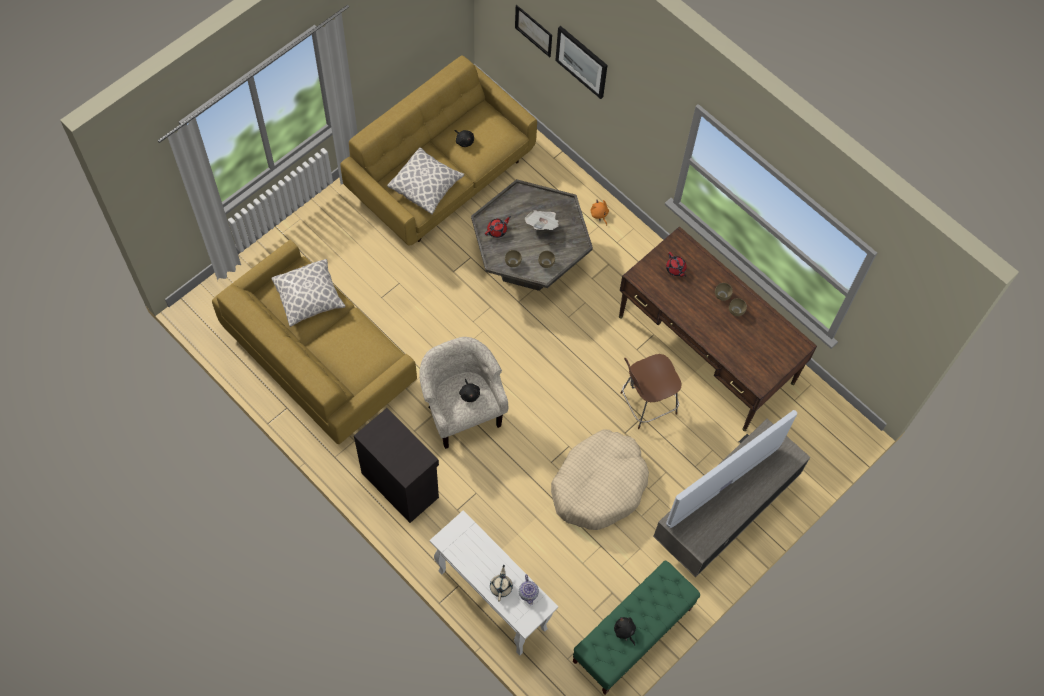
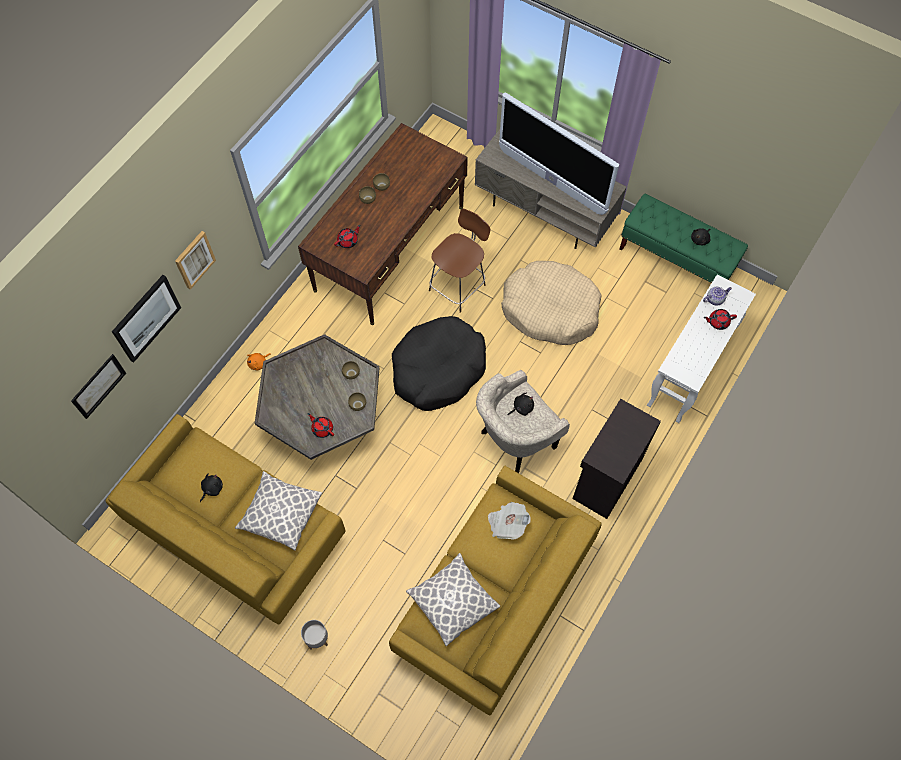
camera: 100 degrees left, 0 degrees up
beige teapot [490,565,513,601] -> red teapot [704,309,737,330]
newspaper [525,210,559,230] -> newspaper moved to [488,502,531,540]
brown chair [621,354,681,429] -> brown chair turned 105 degrees counterclockwise [429,209,491,313]
none -> picture [175,231,216,290]
none -> grey planter [301,620,328,649]
none -> black dog bed [392,316,486,411]

